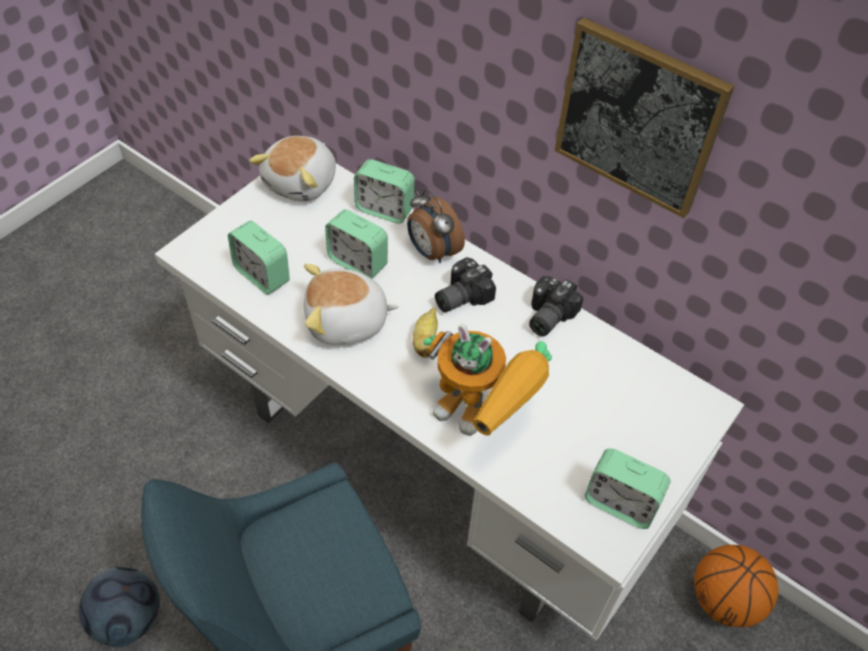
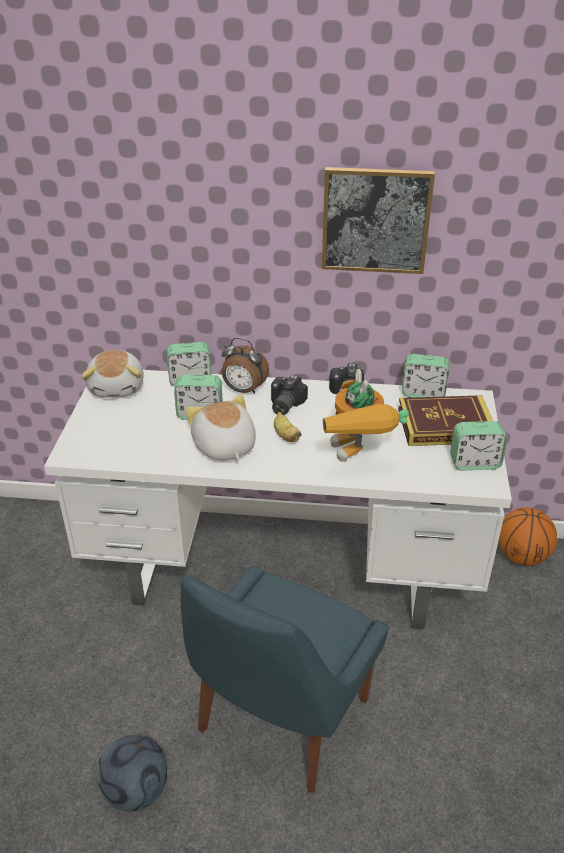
camera: 30 degrees left, 15 degrees down
alarm clock [228,221,290,295] -> alarm clock moved to [402,354,449,398]
plush toy [304,264,399,345] -> plush toy turned 105 degrees clockwise [185,395,256,460]
toy robot [424,324,552,436] -> toy robot turned 75 degrees clockwise [323,369,409,462]
none -> book [398,395,493,446]

